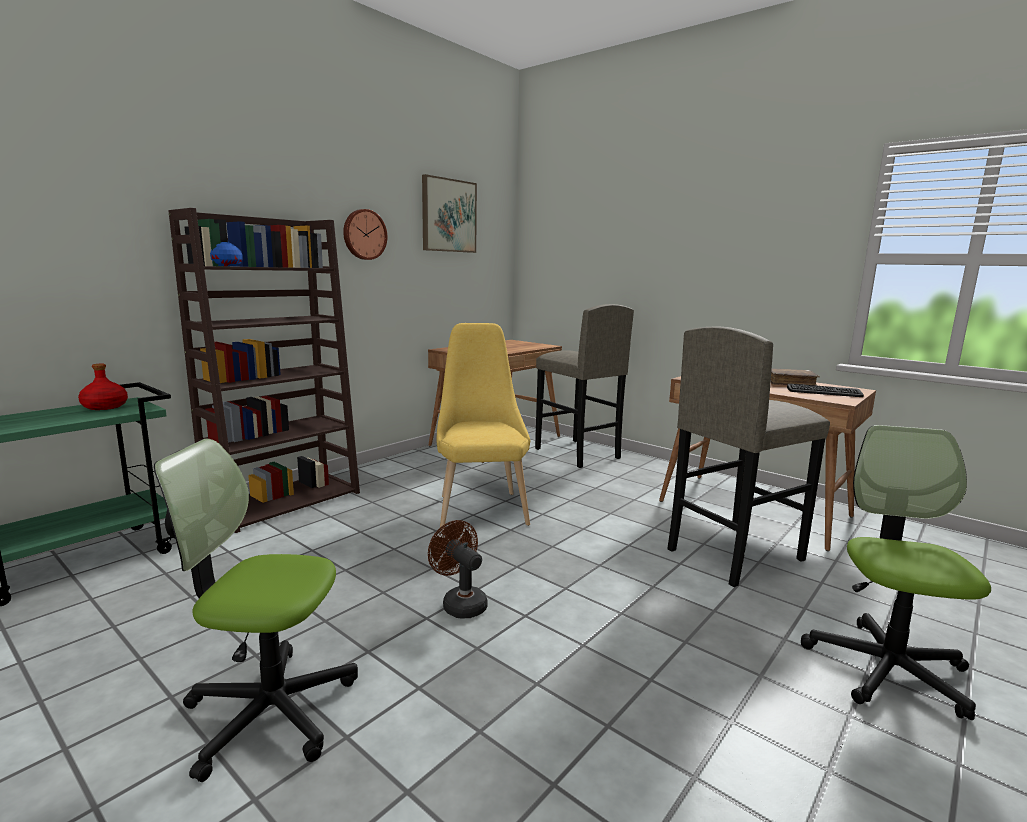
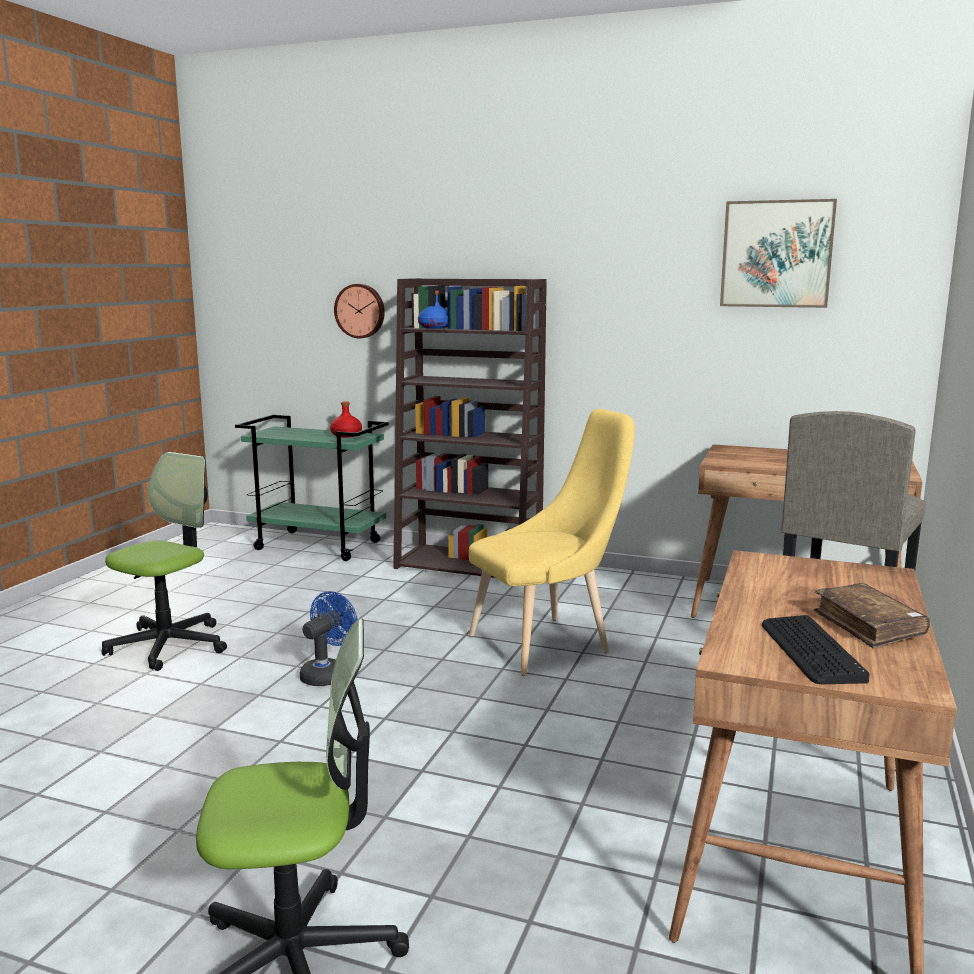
camera: 70 degrees right, 0 degrees up
office chair [154,439,358,782] -> office chair turned 45 degrees clockwise [102,452,227,671]
wall clock [343,209,387,260] -> wall clock moved to [334,284,385,338]
brown fan [428,520,488,618] -> blue fan [300,591,357,686]
grey stool [667,326,830,587] -> none

